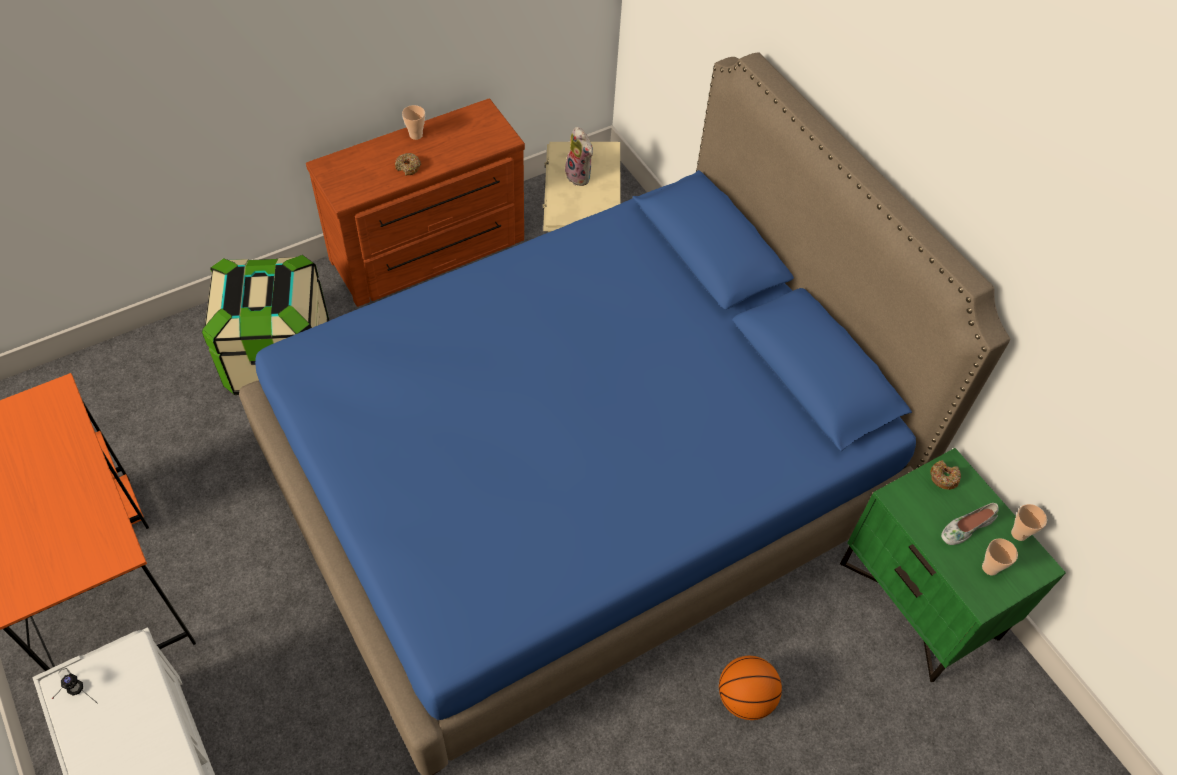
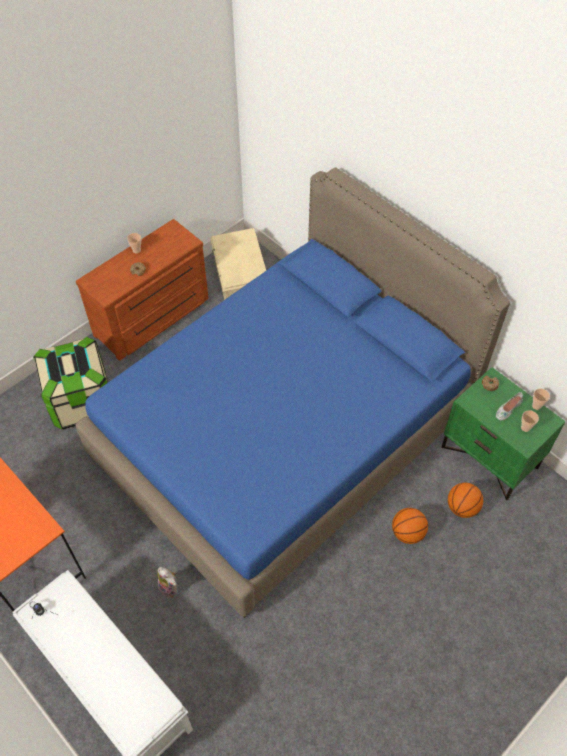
camera: 10 degrees left, 0 degrees up
plush toy [565,127,593,186] -> plush toy moved to [157,567,179,598]
none -> basketball [448,483,483,518]

